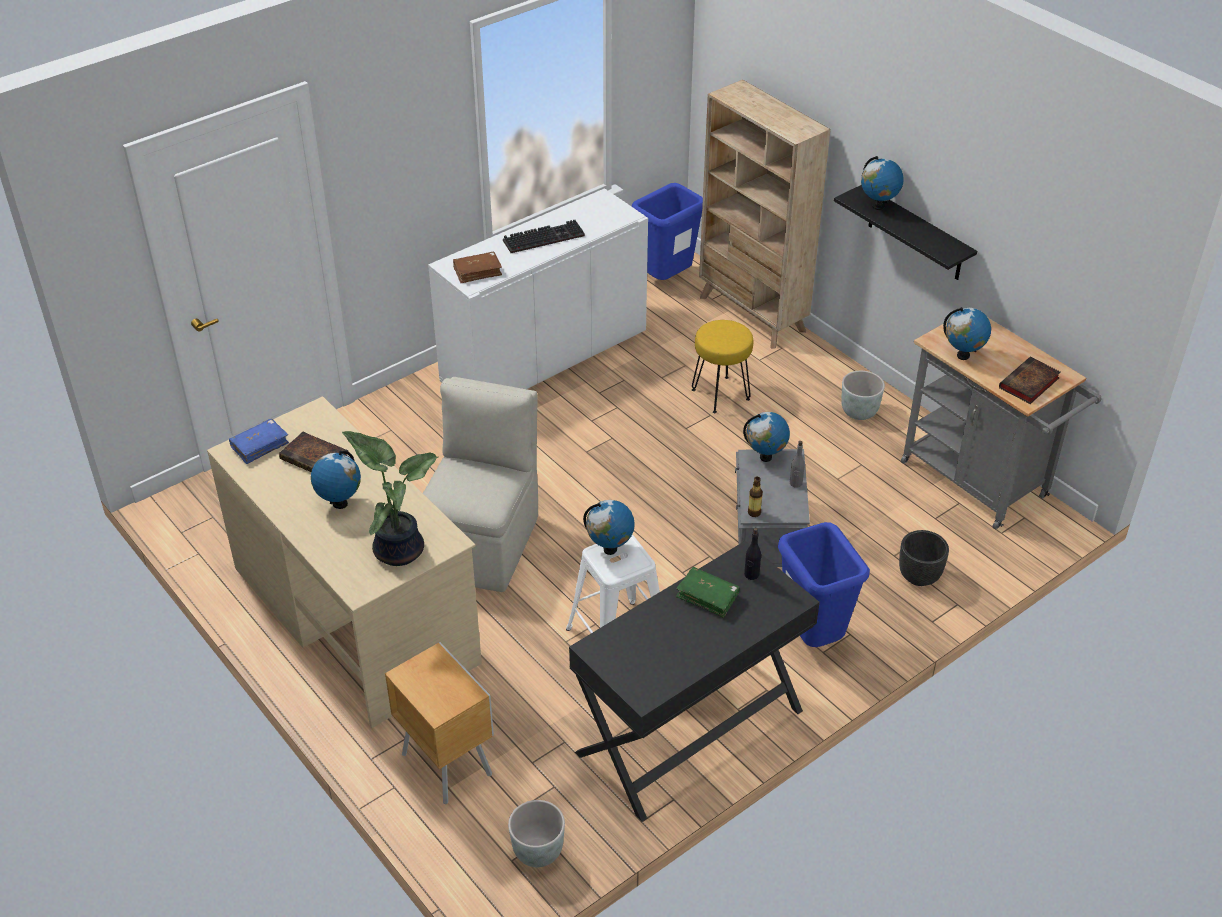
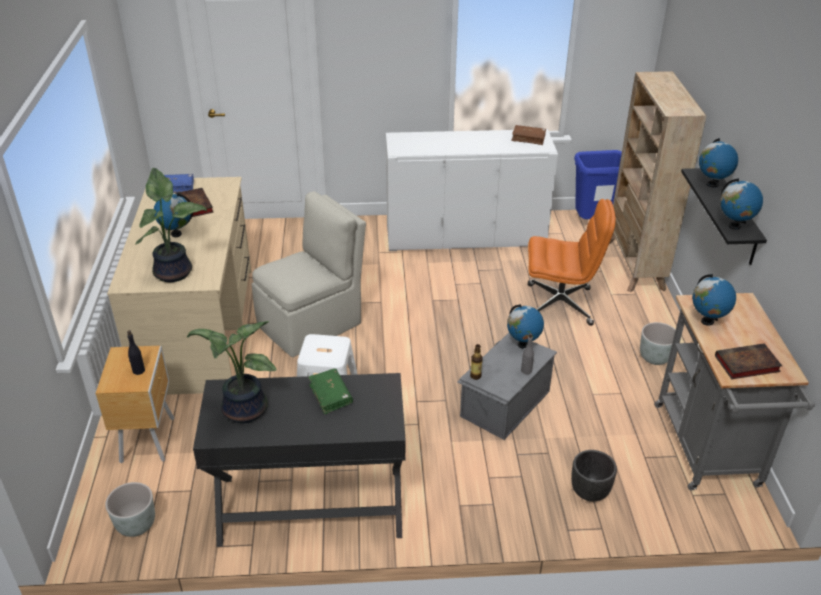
camera: 35 degrees right, 5 degrees down
brown book [453,252,502,283] -> brown book moved to [511,125,546,145]
keyboard [503,220,585,253] -> none
globe [583,500,635,555] -> globe moved to [720,178,763,230]
yellow stool [692,320,753,413] -> orange office chair [528,199,616,326]
black bottle [744,528,761,580] -> black bottle moved to [127,330,145,375]
blue trash can [778,522,870,647] -> none
none -> potted plant [187,321,276,423]

